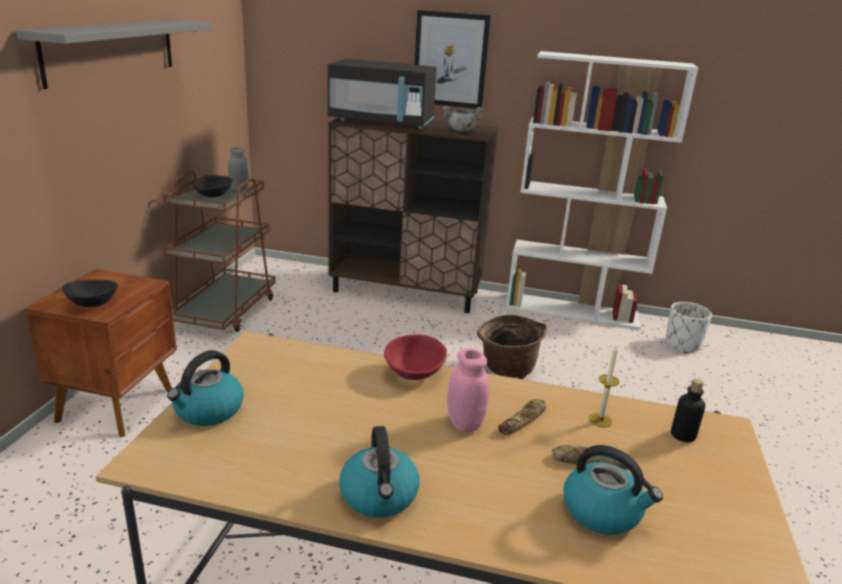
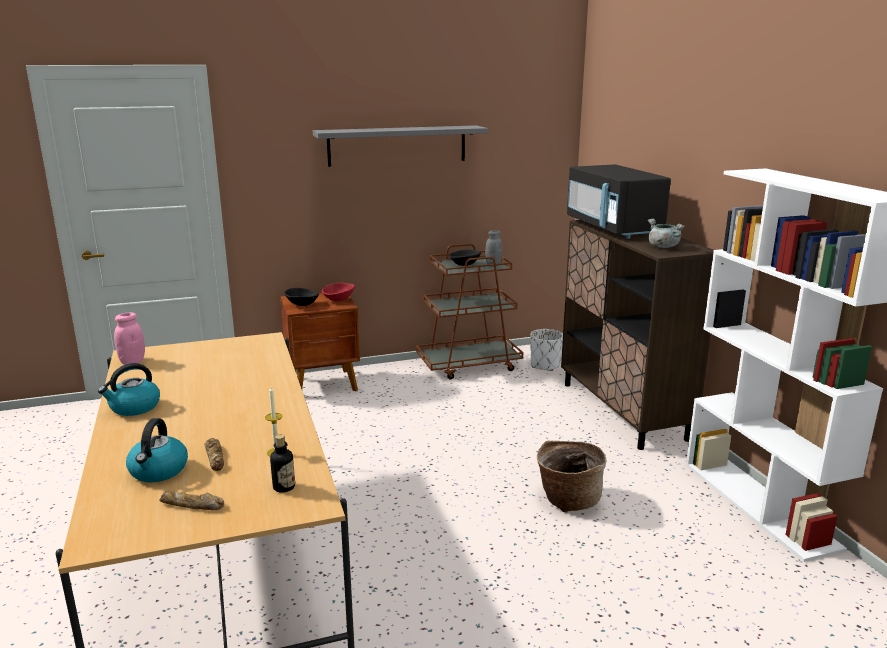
camera: 60 degrees right, 5 degrees down
kettle [167,350,244,426] -> none
red bowl [384,335,447,380] -> red bowl moved to [322,283,355,301]
picture [415,10,491,109] -> none
pink jar [447,348,489,433] -> pink jar moved to [114,312,145,365]
bread [498,399,546,435] -> bread moved to [159,492,224,510]
white planter [665,302,712,353] -> white planter moved to [530,329,563,371]

